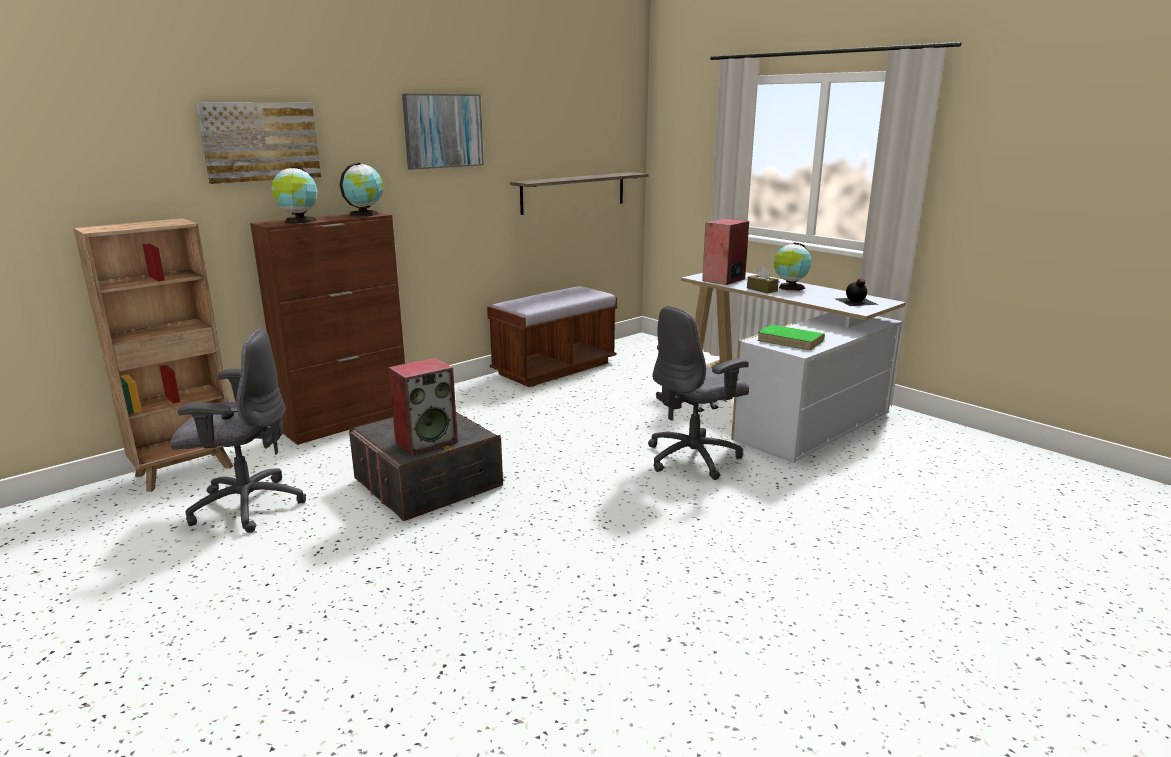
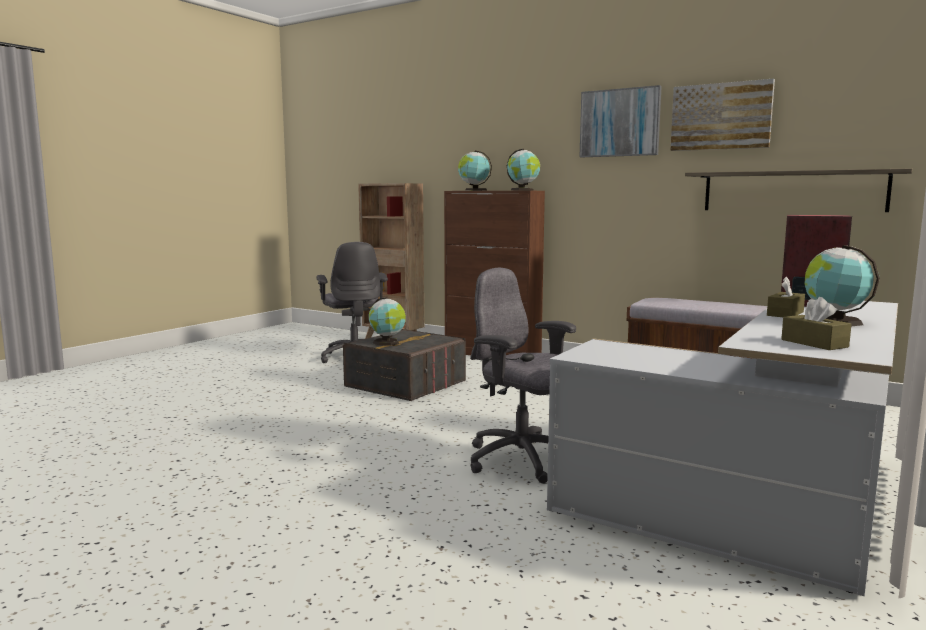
camera: 75 degrees right, 10 degrees down
picture [196,102,321,184] -> picture moved to [670,79,775,151]
speaker [388,358,458,455] -> globe [369,297,406,345]
green book [757,325,825,350] -> none
black bottle [836,278,879,306] -> brown tissue box [781,297,851,350]

